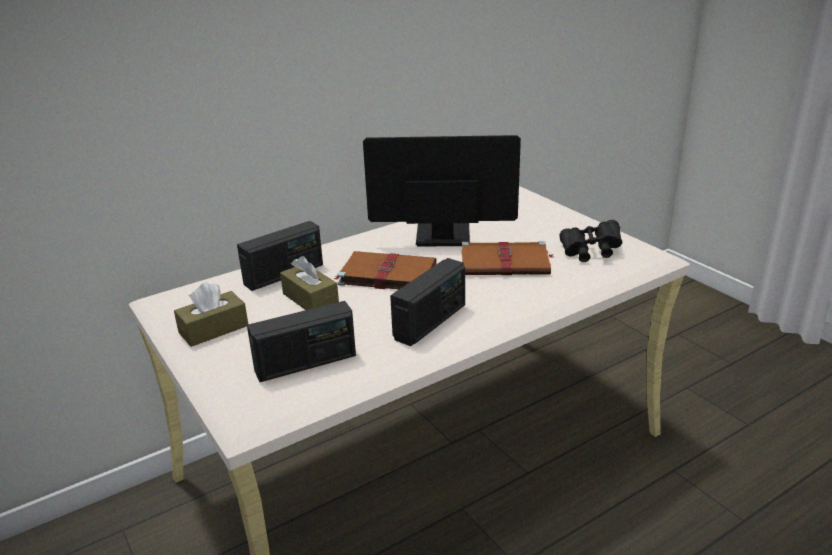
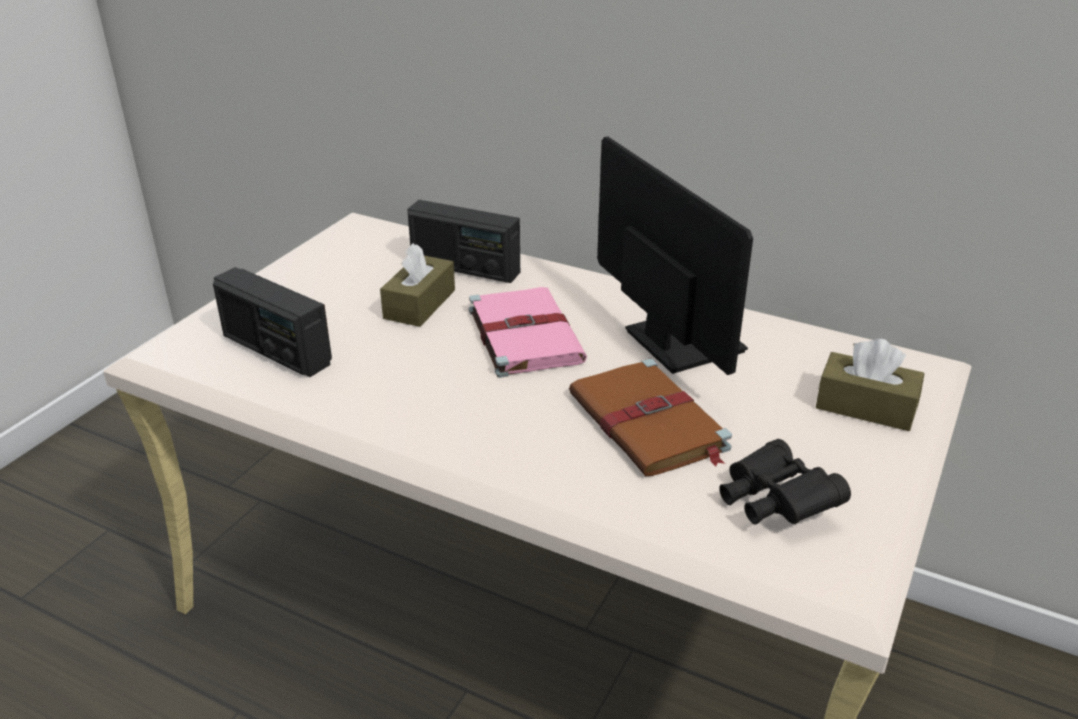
camera: 60 degrees right, 5 degrees up
brown tissue box [174,282,248,347] -> brown tissue box moved to [816,339,925,431]
brown book [334,251,437,289] -> pink book [469,287,587,378]
radio [390,258,465,346] -> none

